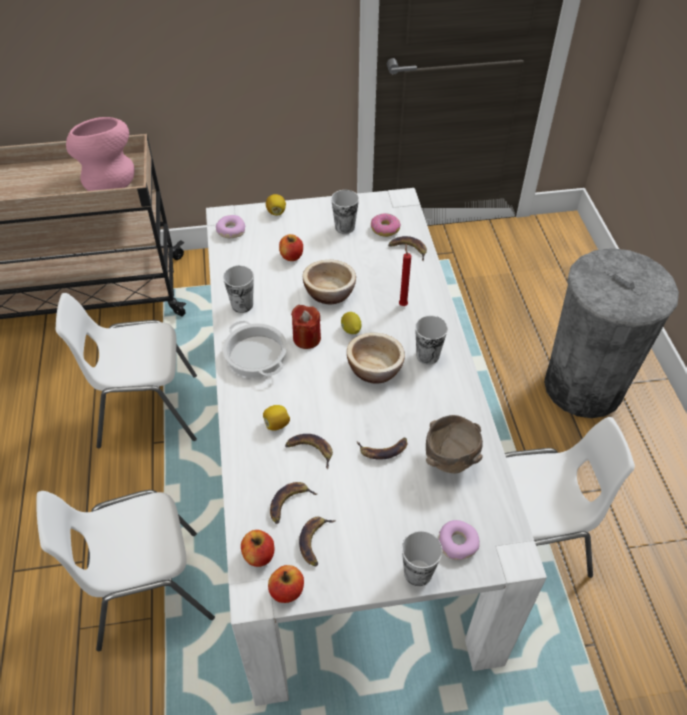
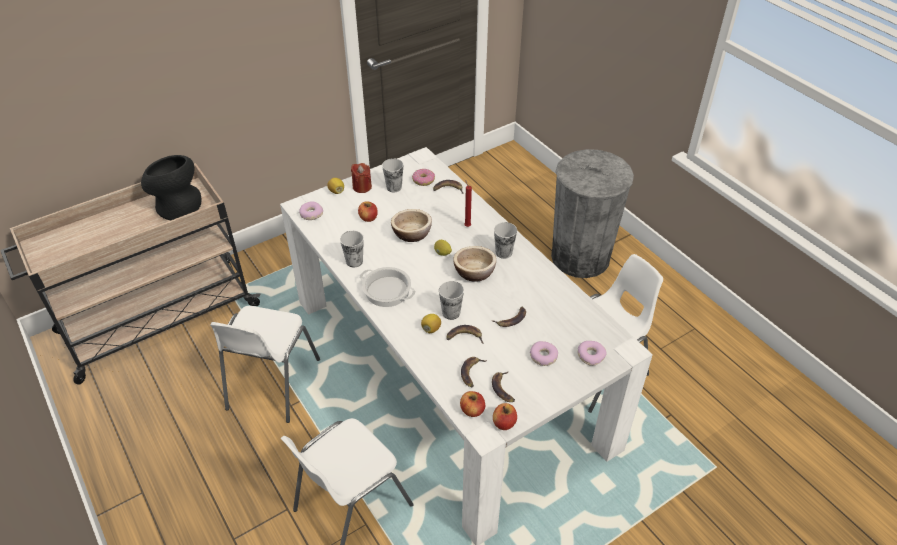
camera: 25 degrees left, 5 degrees down
white chair [56,293,197,448] -> white chair turned 45 degrees counterclockwise [210,306,320,423]
pink vase [66,117,135,191] -> black vase [141,155,201,220]
red candle [291,305,321,349] -> red candle moved to [351,163,372,193]
cup [402,531,442,586] -> cup moved to [439,281,464,320]
brown bowl [426,415,483,473] -> none
none -> donut [530,341,558,366]

